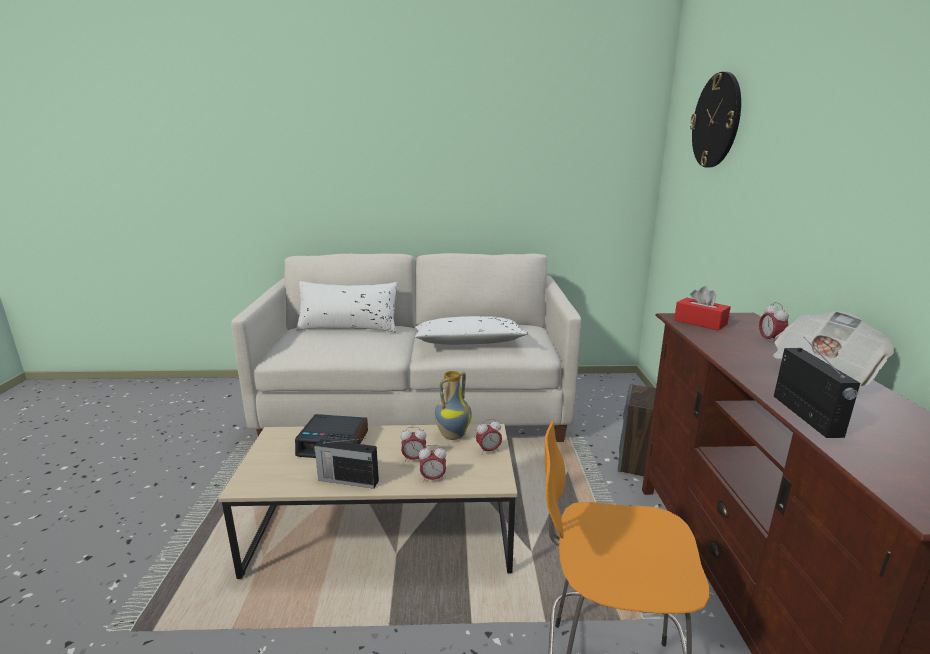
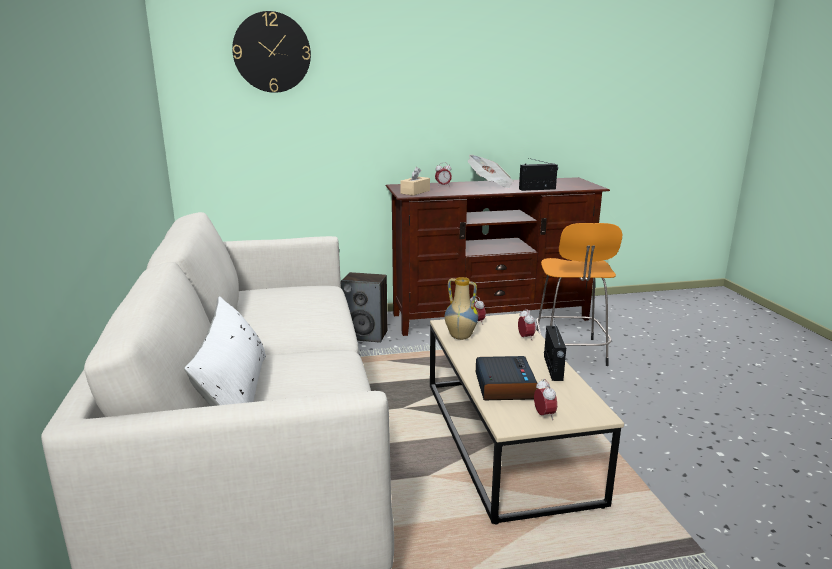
camera: 100 degrees left, 0 degrees up
alarm clock [400,427,426,462] -> alarm clock moved to [534,379,557,420]
white pillow [415,316,528,345] -> none
red tissue box [674,286,731,330] -> beige tissue box [400,167,430,196]

